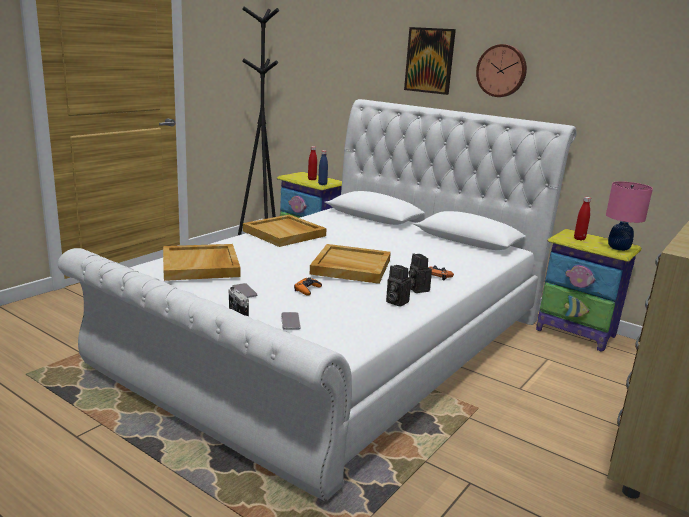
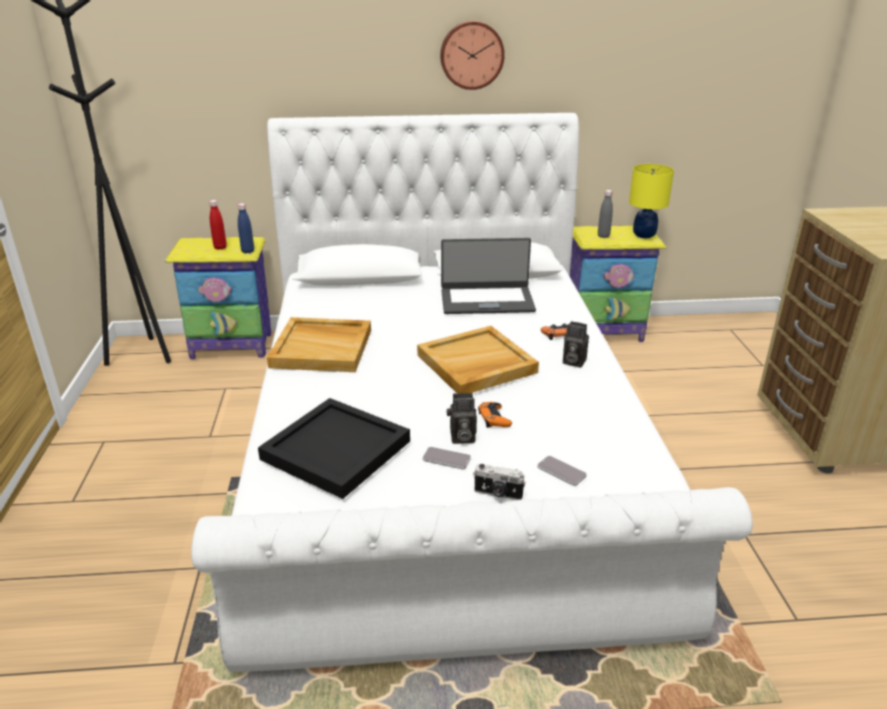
camera: 40 degrees left, 10 degrees up
beige tray [163,244,240,281] -> black tray [258,398,410,499]
camera [386,265,411,307] -> camera moved to [447,393,477,444]
picture [404,27,456,95] -> none
red bottle [574,197,591,240] -> grey bottle [598,190,613,238]
pink table lamp [606,181,653,251] -> yellow table lamp [629,164,674,238]
none -> laptop [441,238,536,314]

